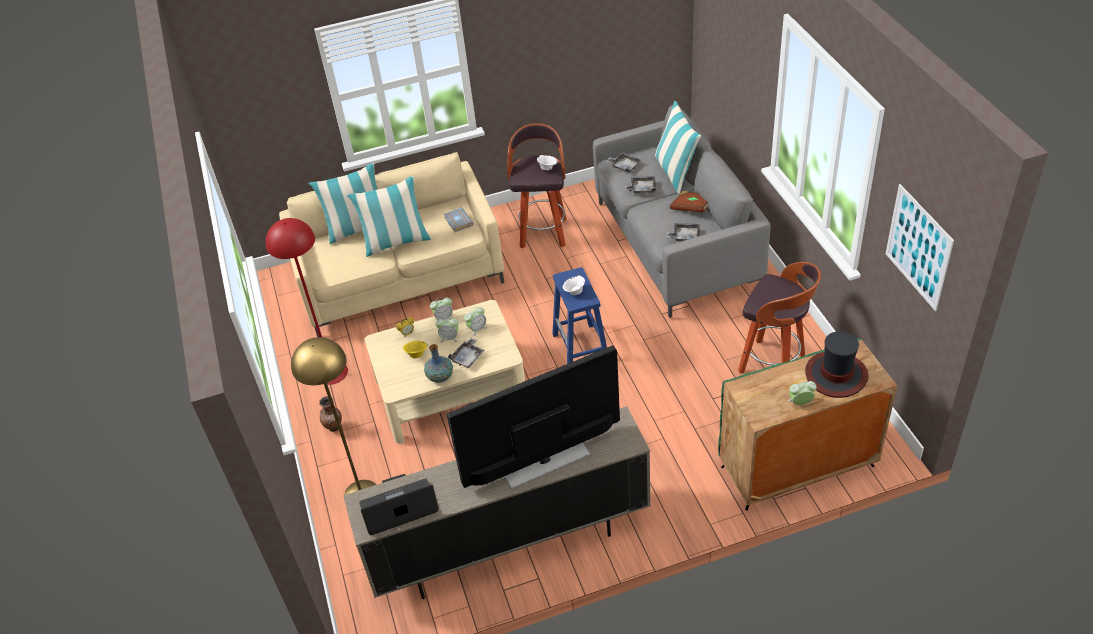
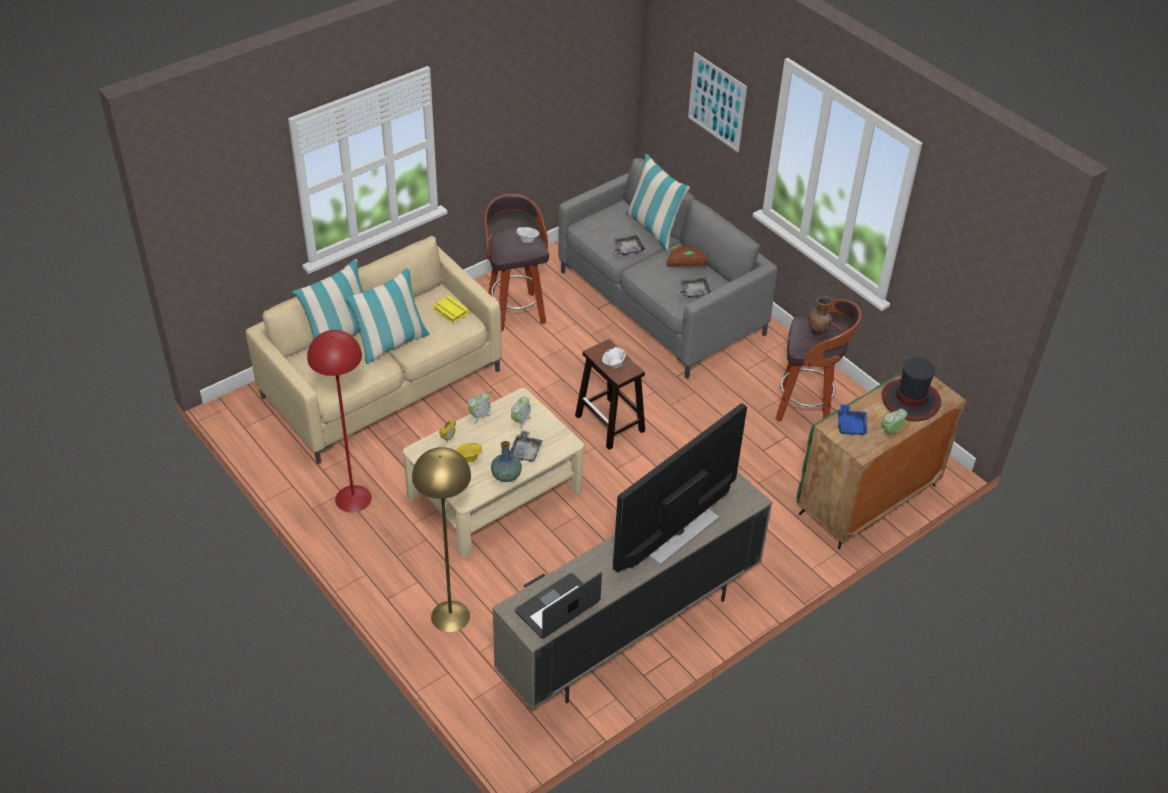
camera: 25 degrees left, 0 degrees up
brown vase [319,396,342,432] -> brown vase moved to [809,296,833,336]
alarm clock [436,317,459,342] -> none
grey book [444,207,474,232] -> yellow book [433,295,470,323]
blue stool [552,267,607,364] -> brown stool [575,339,645,450]
grey tray [606,152,641,173] -> none
picture [886,184,954,311] -> picture moved to [688,52,747,152]
none -> blue tray [838,404,867,436]

